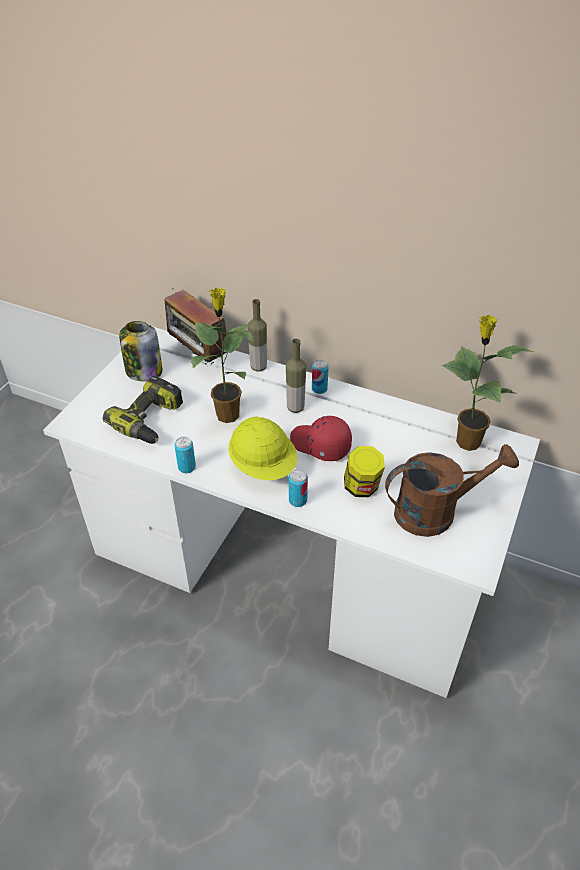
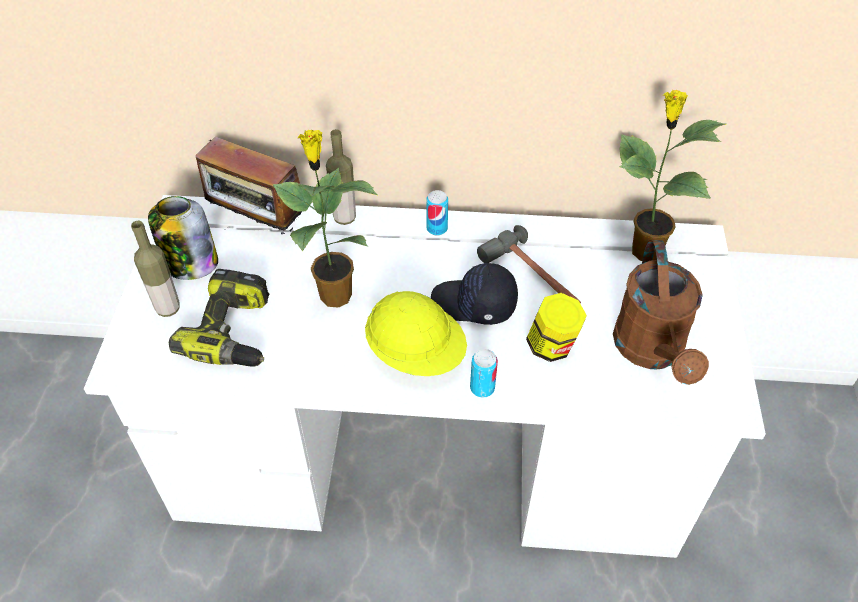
camera: 20 degrees left, 5 degrees up
can [174,437,196,473] -> none
bottle [286,339,306,413] -> bottle moved to [131,221,180,317]
red cap [290,416,352,461] -> black cap [431,263,518,325]
brown watering can [385,444,519,537] -> brown watering can turned 120 degrees clockwise [613,240,709,385]
none -> hammer [477,225,581,304]

